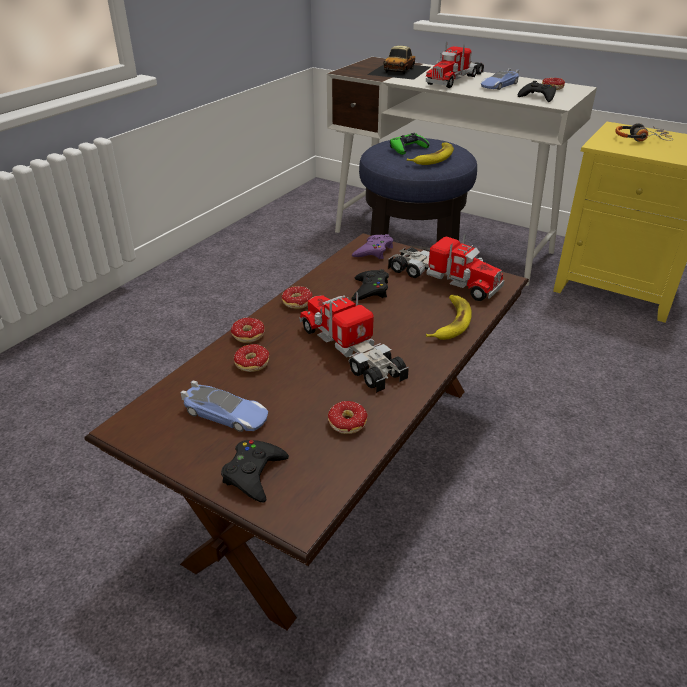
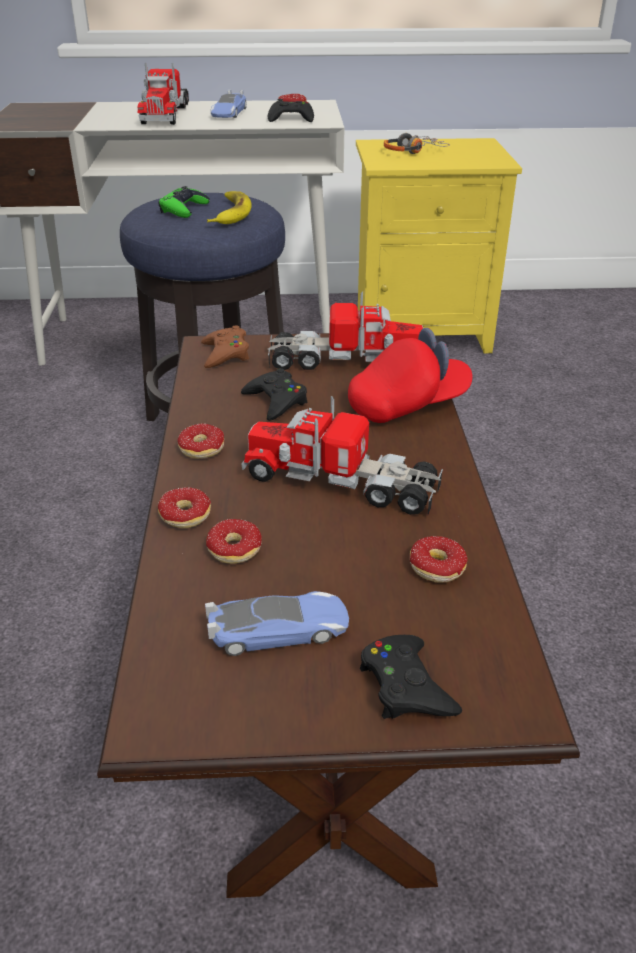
camera: 35 degrees left, 0 degrees up
purple game controller [352,234,393,259] -> brown game controller [201,325,249,368]
toy car [367,46,431,80] -> none
banana [426,295,472,340] -> red cap [348,328,473,423]

